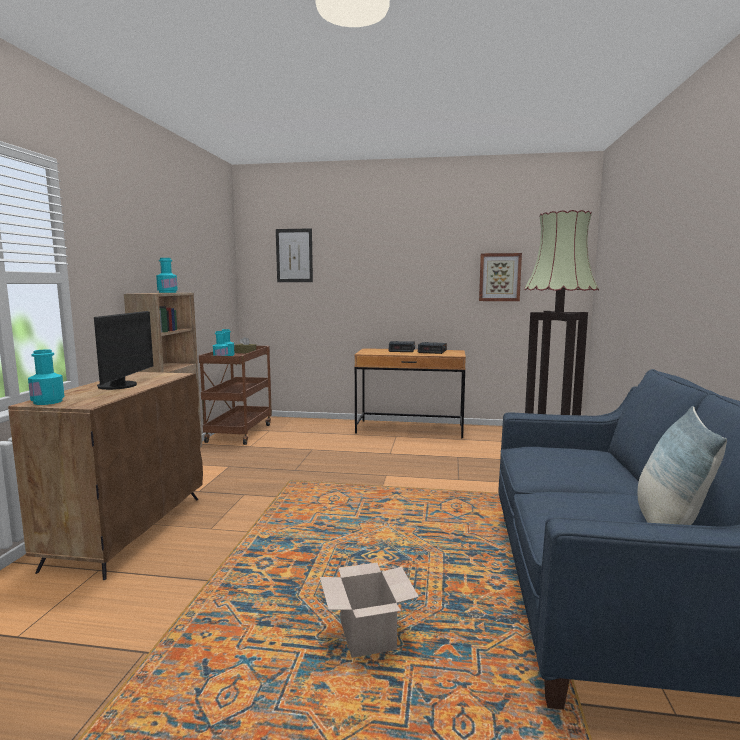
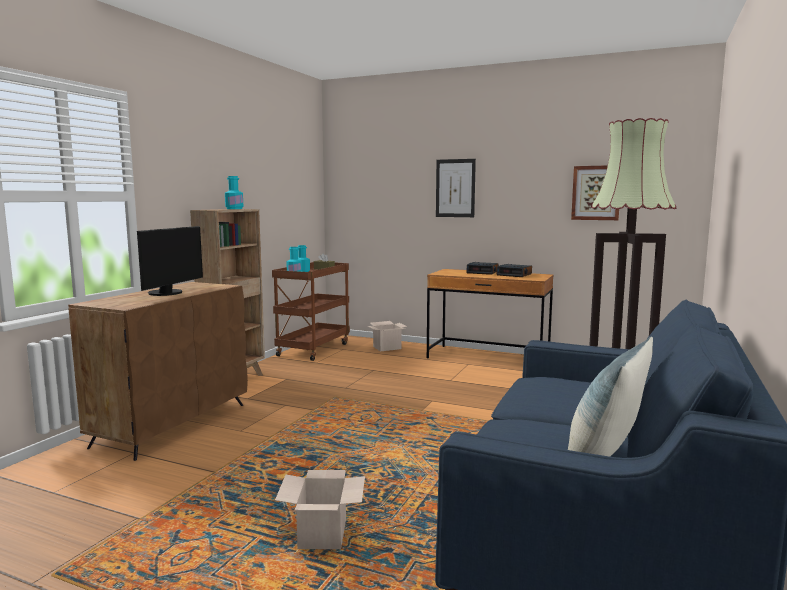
camera: 15 degrees right, 0 degrees up
turquoise bottle [28,349,65,405] -> none
picture [276,228,313,282] -> picture moved to [436,159,476,217]
none -> cardboard box [368,321,407,351]

